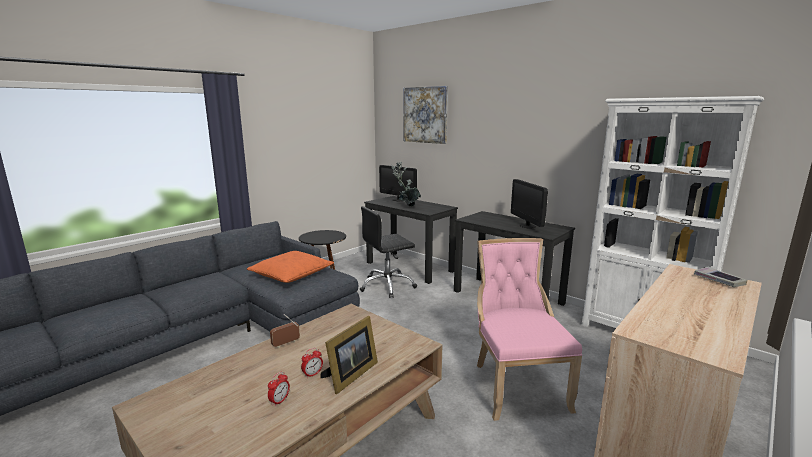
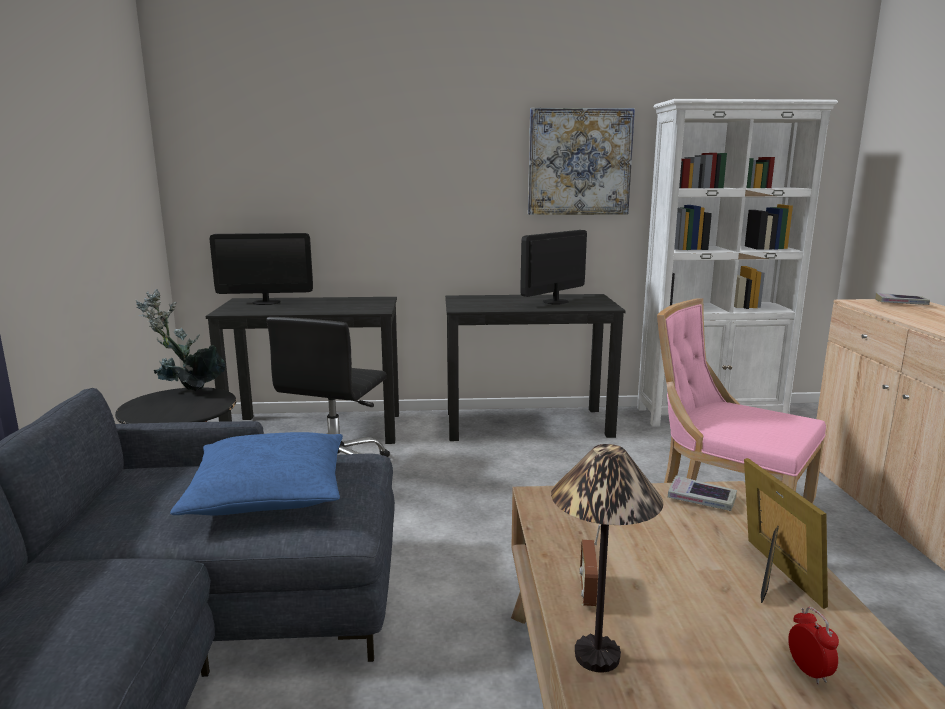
camera: 45 degrees left, 0 degrees up
orange pillow [247,251,334,283] -> blue pillow [170,432,343,515]
alarm clock [301,348,323,378] -> none
potted plant [391,162,421,207] -> potted plant moved to [136,289,225,391]
picture [404,86,448,144] -> picture moved to [528,108,635,215]
monitor [511,179,548,228] -> monitor turned 105 degrees clockwise [520,230,587,304]
none -> table lamp [551,444,664,673]
none -> book [668,476,737,511]

